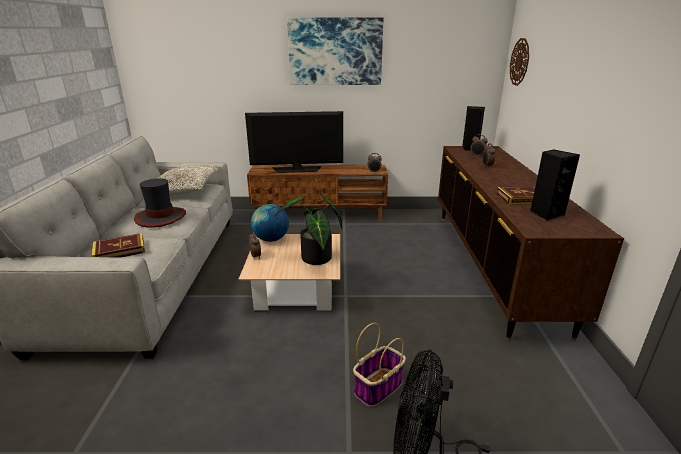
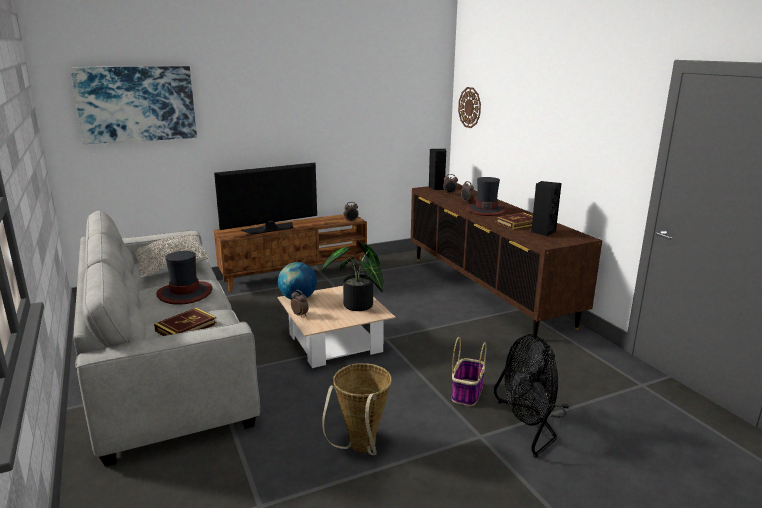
camera: 25 degrees left, 5 degrees down
picture [287,17,384,85] -> picture moved to [70,66,197,144]
none -> basket [322,363,392,455]
none -> hat [466,177,508,216]

